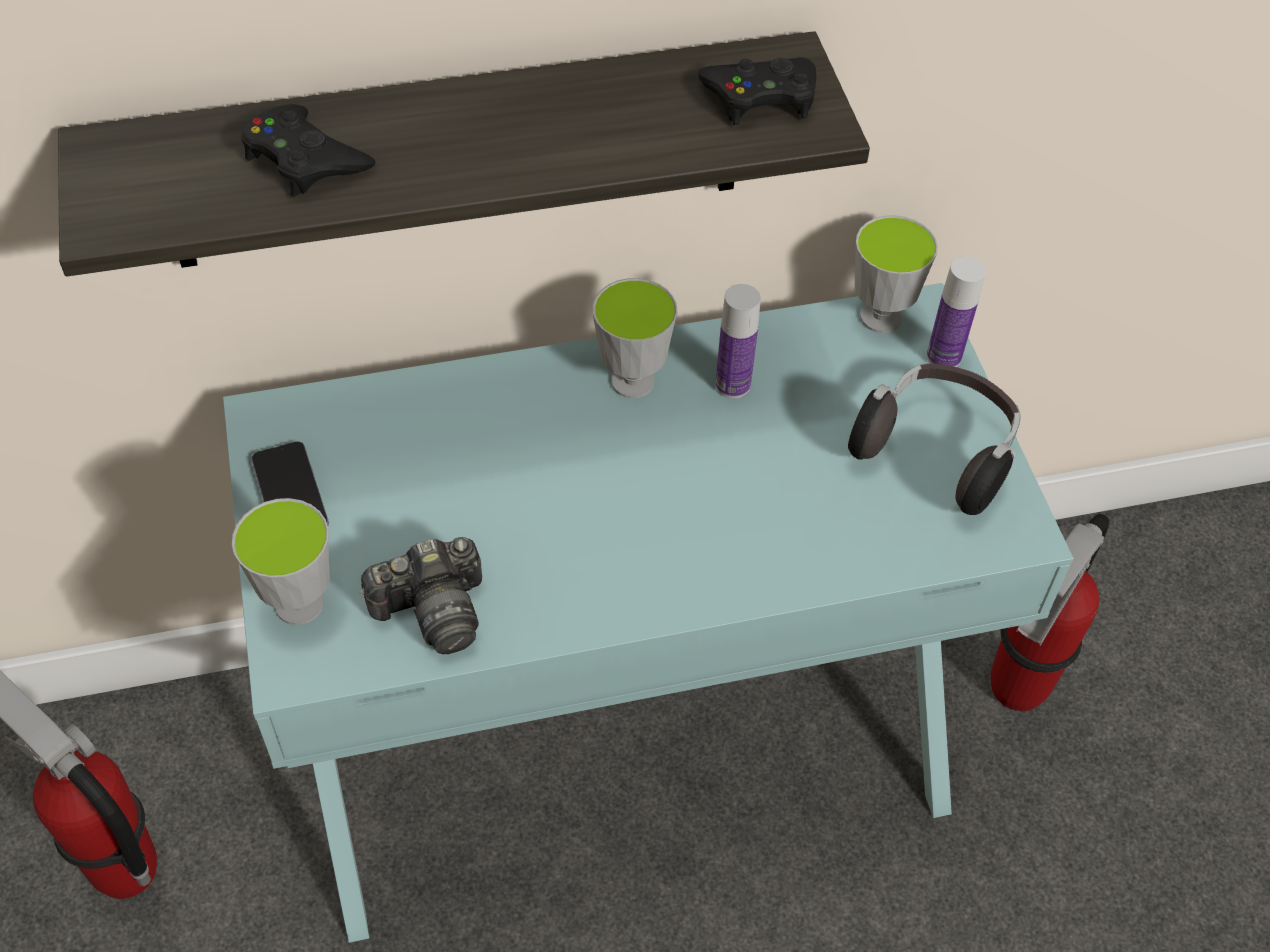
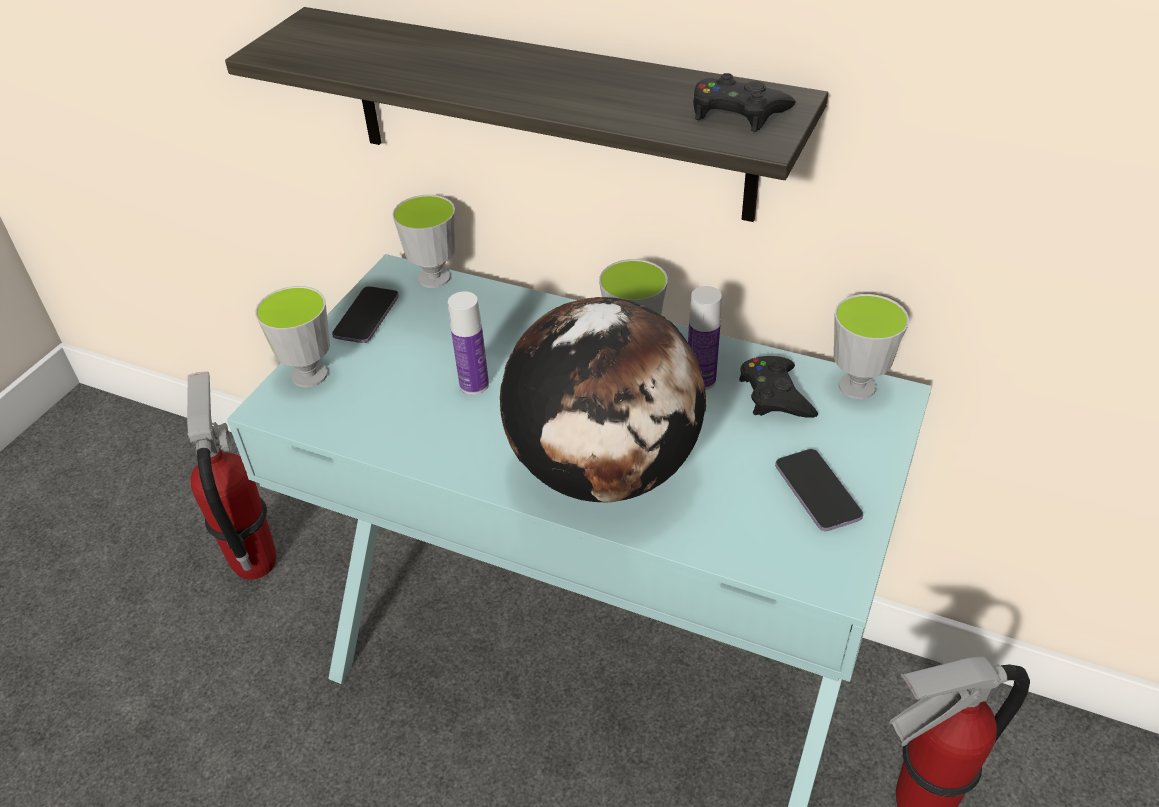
camera: 40 degrees right, 10 degrees down
black game controller [241,104,375,197] -> black game controller moved to [739,356,818,418]
camera [360,537,482,654] -> none
headphones [848,363,1021,515] -> phone [775,449,863,531]
bottle [927,256,986,367] -> bottle moved to [448,291,489,395]
none -> cup [393,195,455,288]
none -> globe [500,297,706,503]

